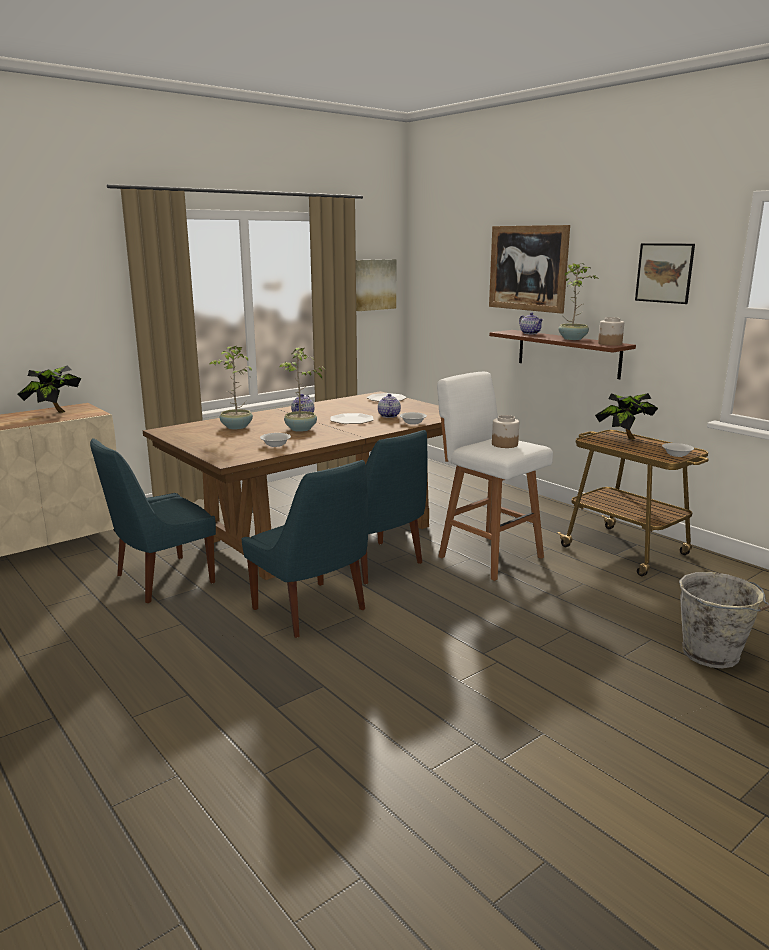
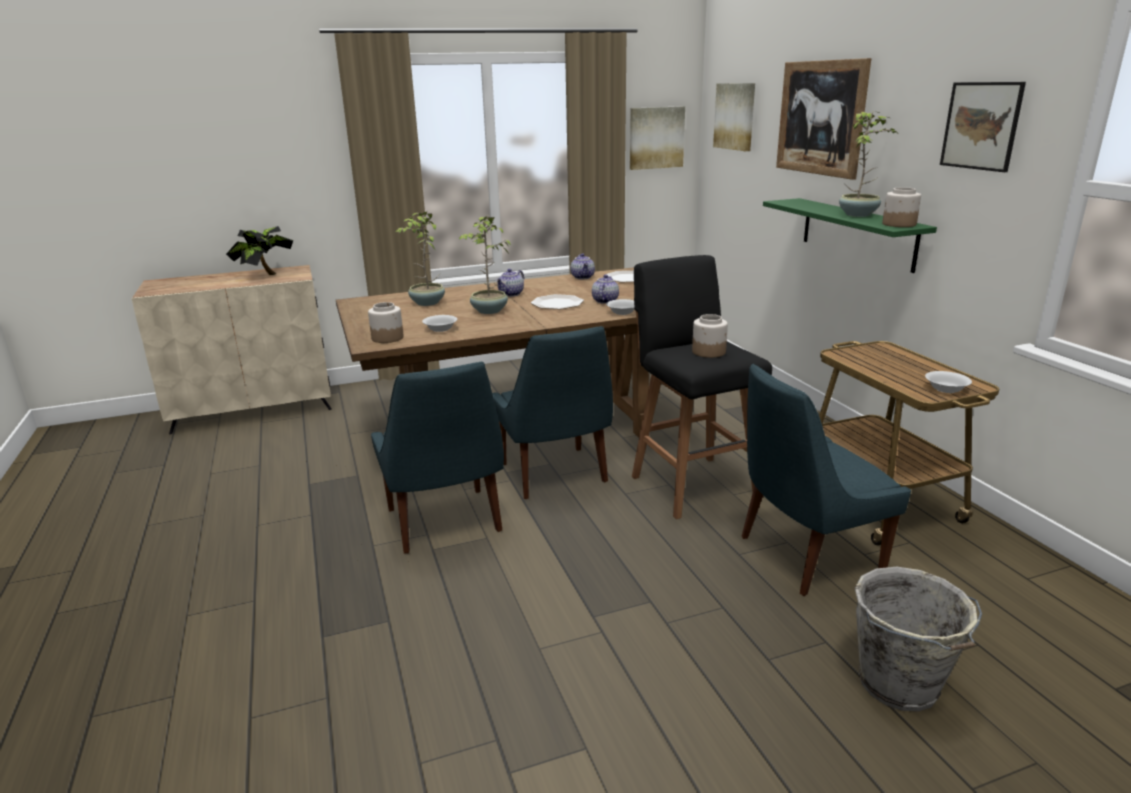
camera: 20 degrees right, 5 degrees up
blue chair [90,438,216,603] -> blue chair moved to [742,364,911,596]
white stool [437,372,553,581] -> black stool [632,255,772,519]
brown shelf [489,330,636,379] -> green shelf [763,198,937,273]
teapot [519,312,543,334] -> teapot moved to [570,254,595,279]
potted plant [595,393,658,439] -> none
none -> jar [368,302,404,343]
none -> picture [713,83,755,151]

